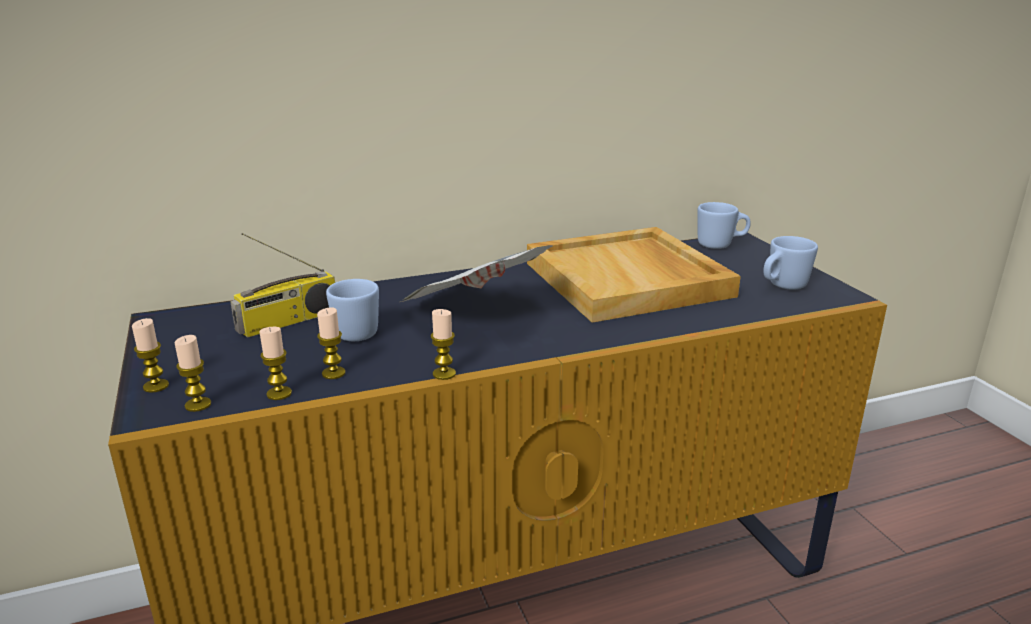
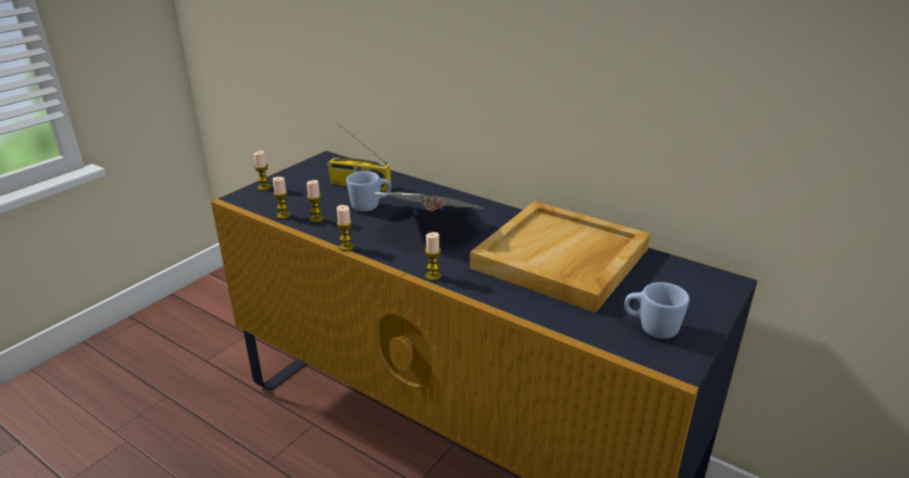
camera: 55 degrees right, 5 degrees up
candle [175,335,211,412] -> candle moved to [424,232,441,281]
blue mug [698,202,751,249] -> none

